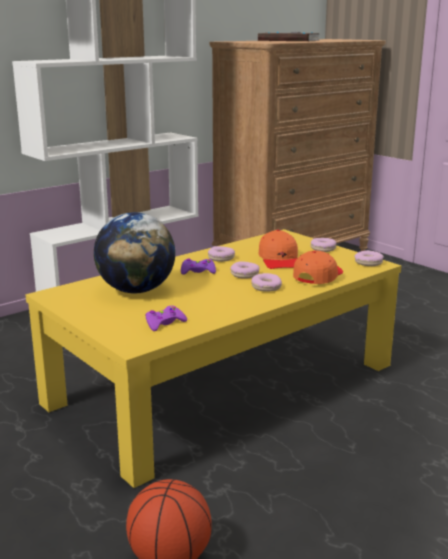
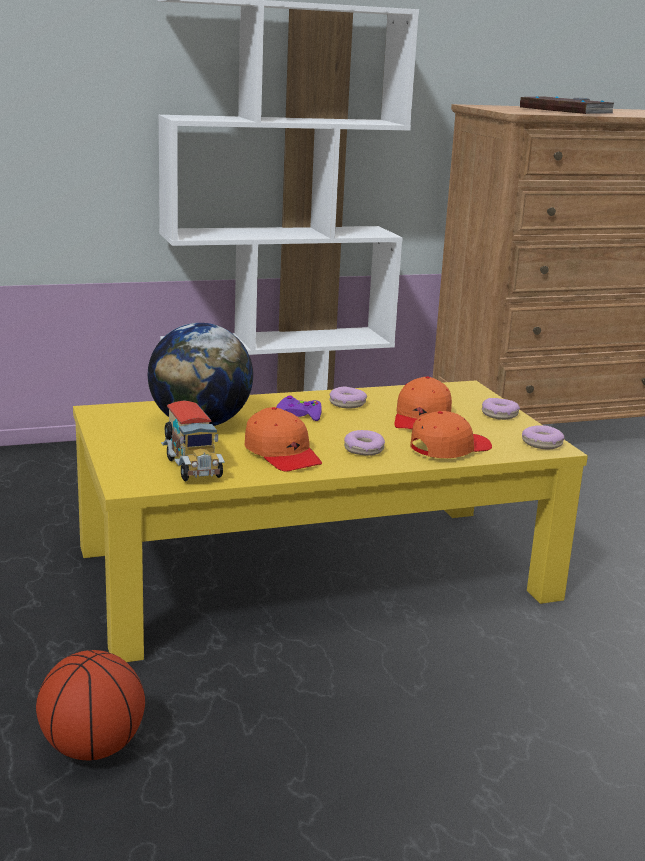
camera: 20 degrees right, 0 degrees up
purple game controller [145,306,187,331] -> toy truck [161,400,225,481]
donut [231,261,260,279] -> none
none -> orange cap [245,407,322,472]

